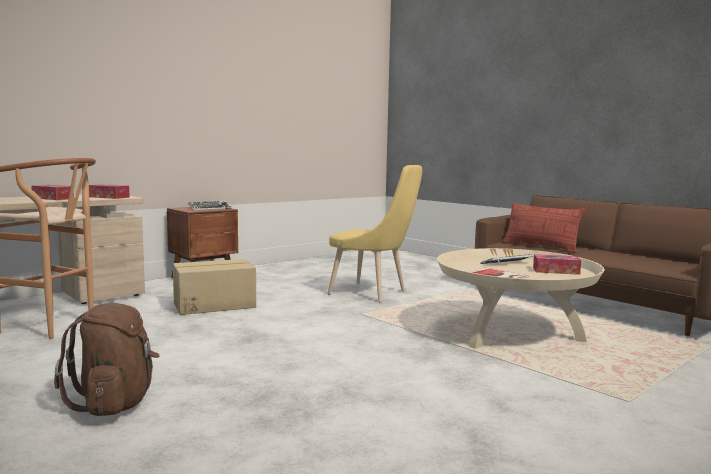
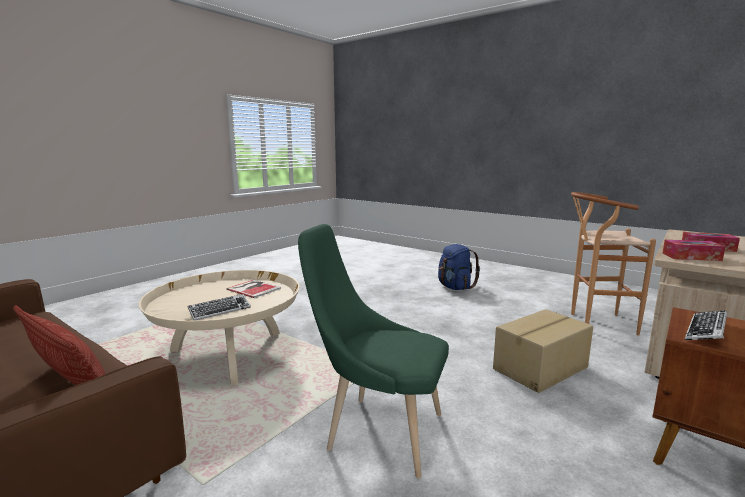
camera: 170 degrees right, 5 degrees up
brown backpack [54,303,160,416] -> blue backpack [438,244,480,290]
yellow chair [328,165,422,302] -> green chair [298,224,449,478]
tissue box [533,254,581,275] -> none

